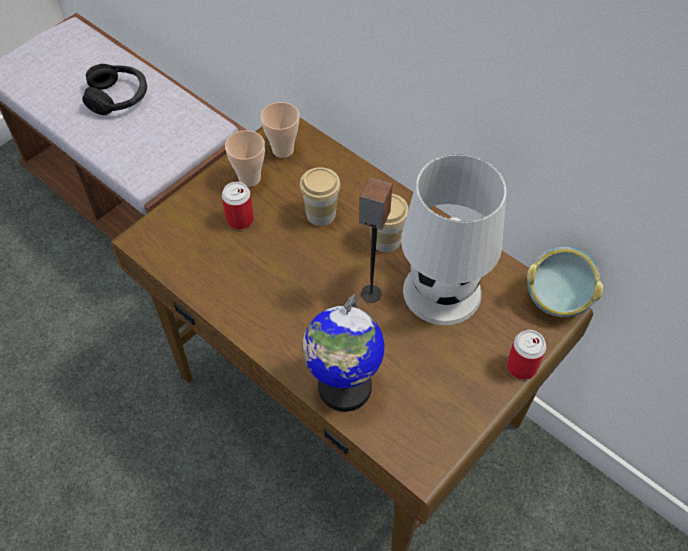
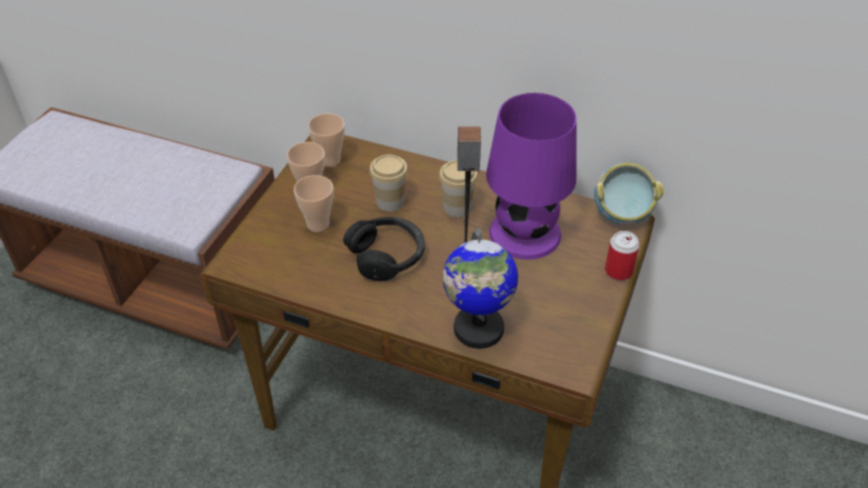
camera: 20 degrees left, 10 degrees down
black headphones [82,64,147,115] -> black headphones moved to [343,217,425,281]
can [222,182,254,230] -> cup [294,175,334,232]
white table lamp [401,154,506,325] -> purple table lamp [486,93,577,260]

